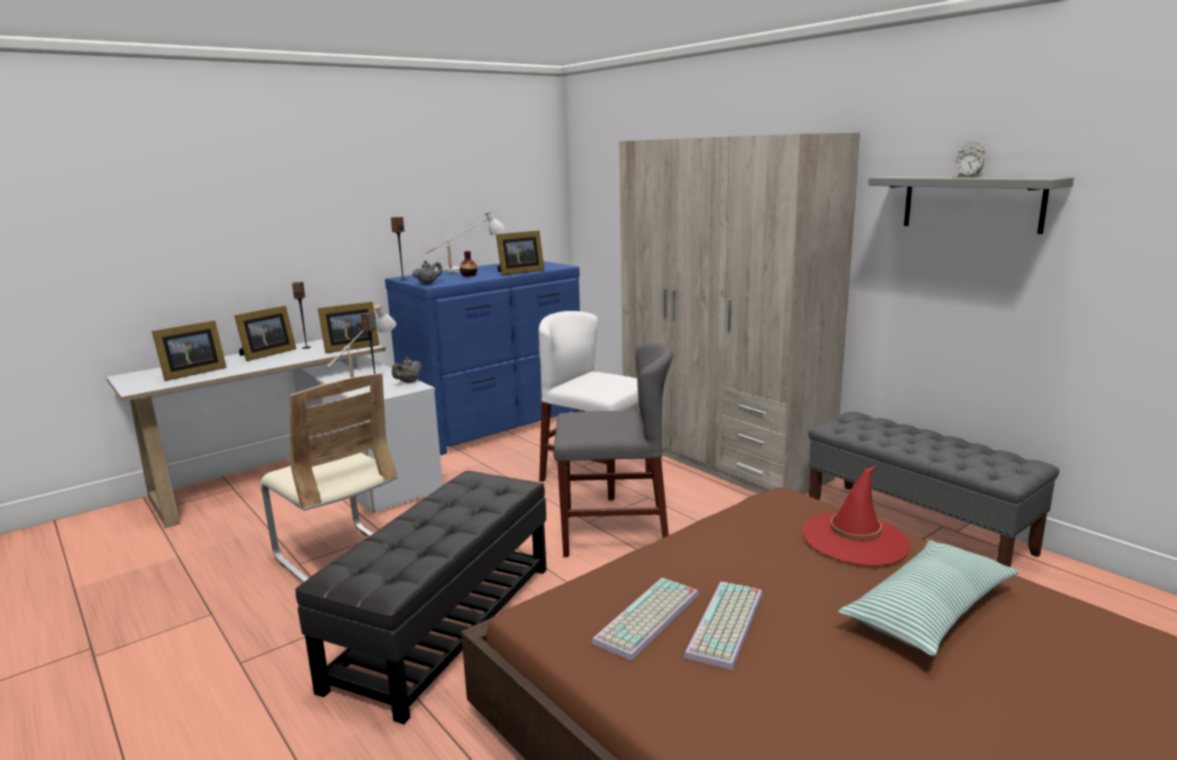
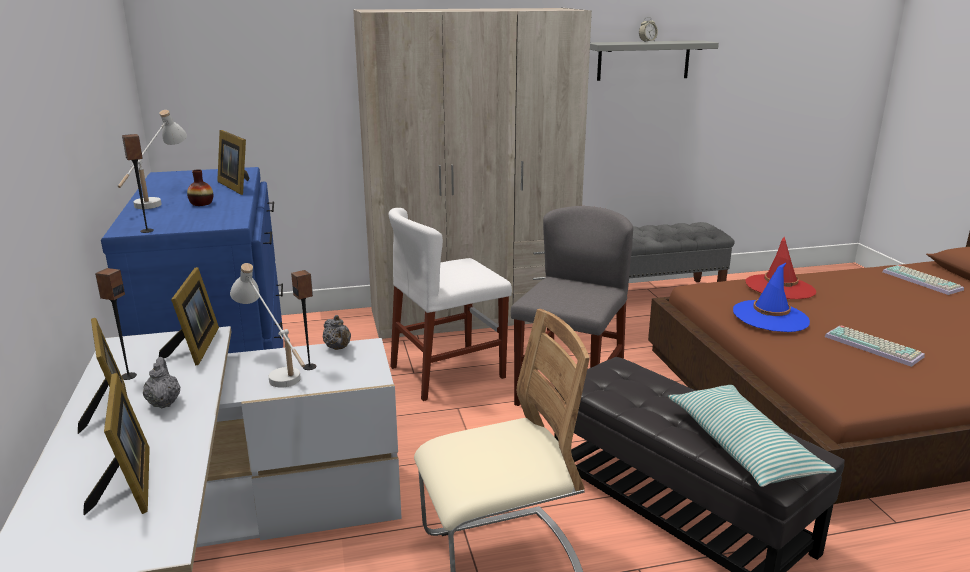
camera: 65 degrees left, 5 degrees up
grey teapot [412,260,442,285] -> grey teapot moved to [143,357,180,408]
picture frame [496,230,545,276] -> picture frame turned 150 degrees clockwise [217,130,250,195]
keyboard [592,578,699,661] -> keyboard moved to [882,265,964,295]
pillow [838,540,1019,656] -> pillow moved to [668,385,836,487]
none -> blue hat [733,262,810,332]

